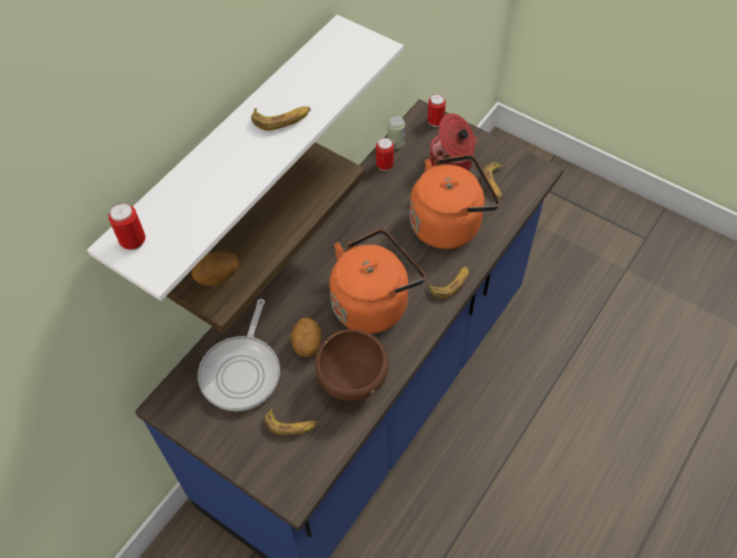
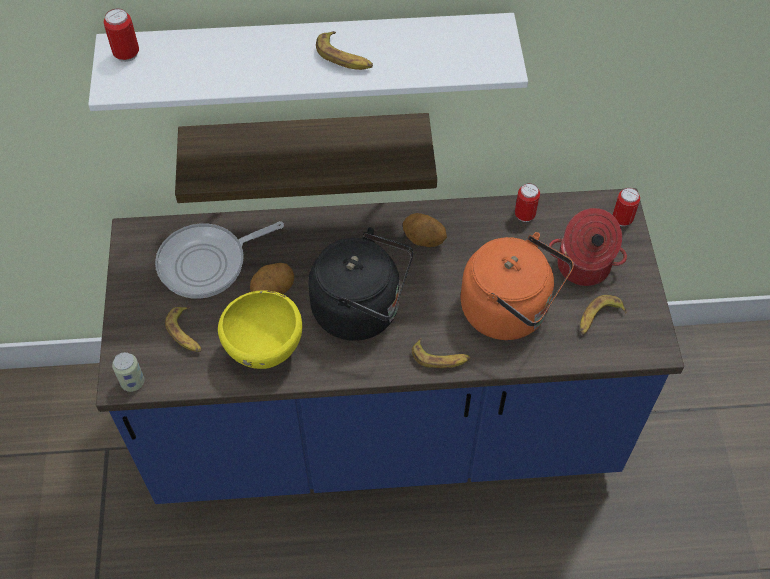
camera: 50 degrees right, 0 degrees up
potato [191,251,239,286] -> potato moved to [403,213,447,247]
brown bowl [315,329,389,401] -> yellow bowl [218,290,302,369]
orange kettle [329,229,425,334] -> black kettle [308,227,413,341]
can [387,116,405,149] -> can moved to [112,352,145,392]

